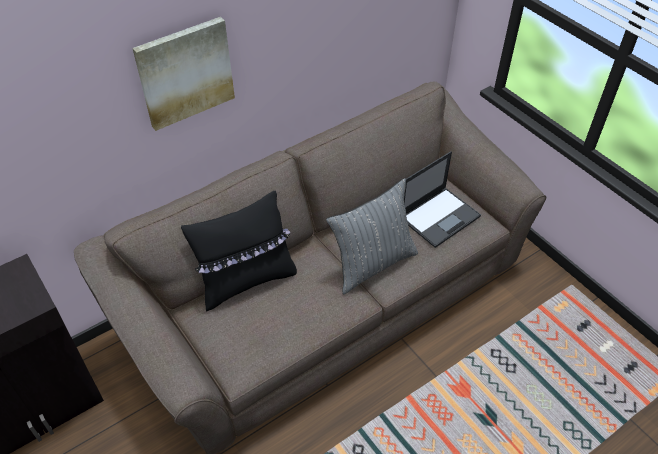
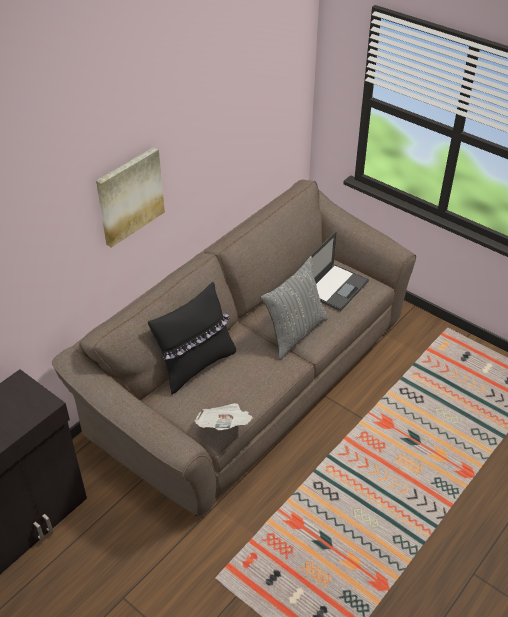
camera: 15 degrees left, 5 degrees down
none -> newspaper [195,403,253,430]

